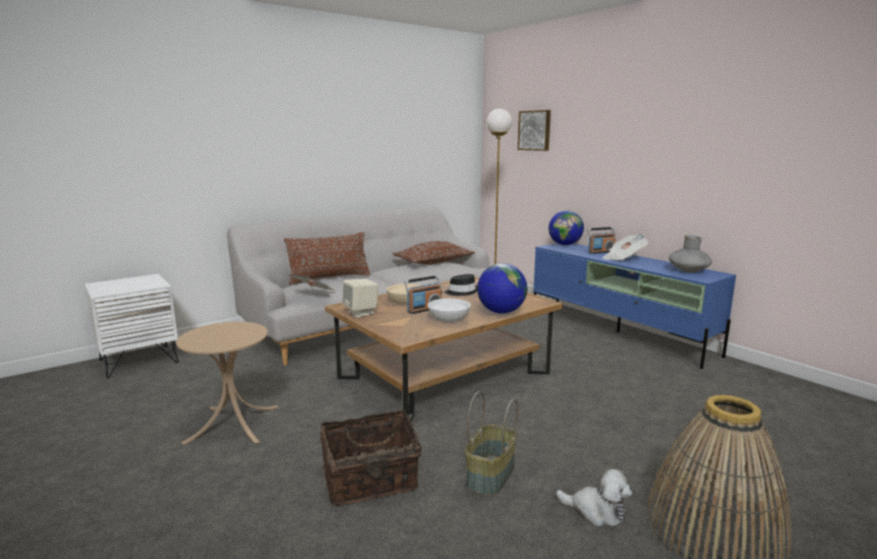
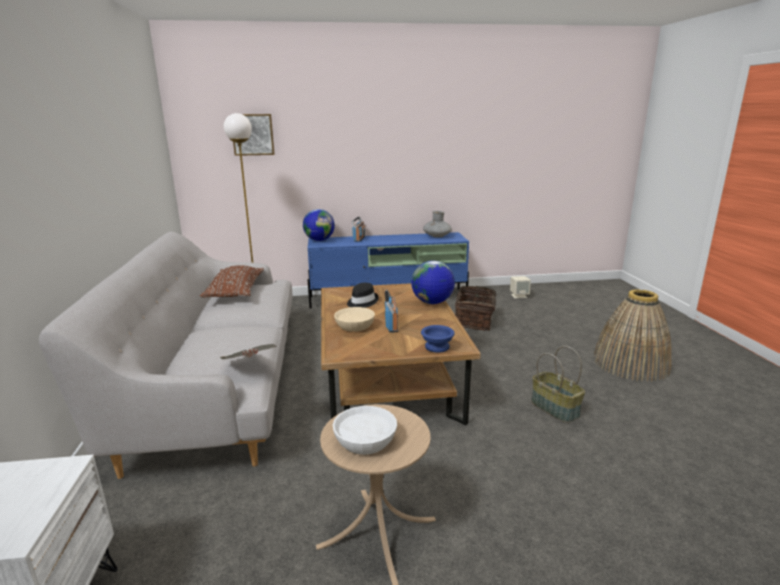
camera: 60 degrees left, 5 degrees up
brown pillow [284,232,371,285] -> none
basket [320,410,422,506] -> basket moved to [455,286,497,331]
beige speaker [343,279,378,317] -> beige speaker moved to [510,276,531,299]
white bowl [428,298,471,322] -> white bowl moved to [333,406,397,455]
plush toy [556,469,632,526] -> none
newspaper [603,234,649,260] -> none
none -> blue bowl [421,325,455,353]

